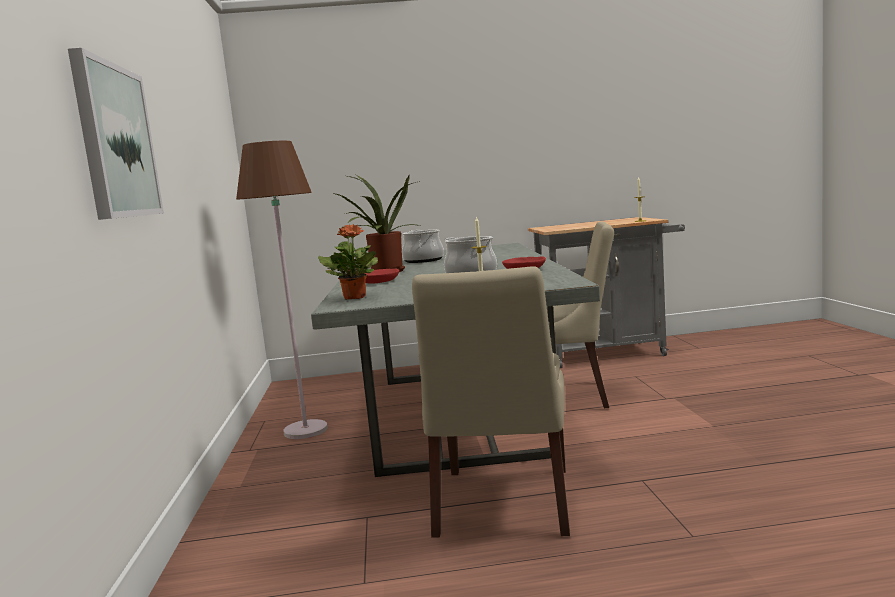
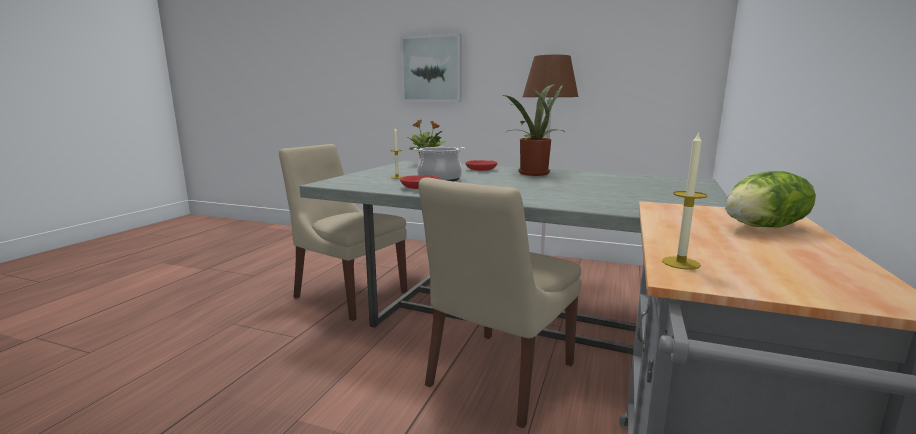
camera: 115 degrees right, 5 degrees up
cooking pot [402,230,444,263] -> none
none -> lettuce [725,171,816,228]

